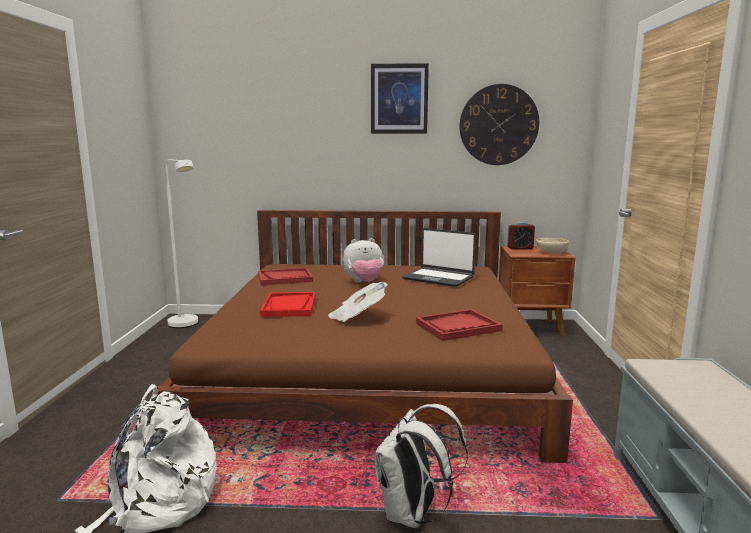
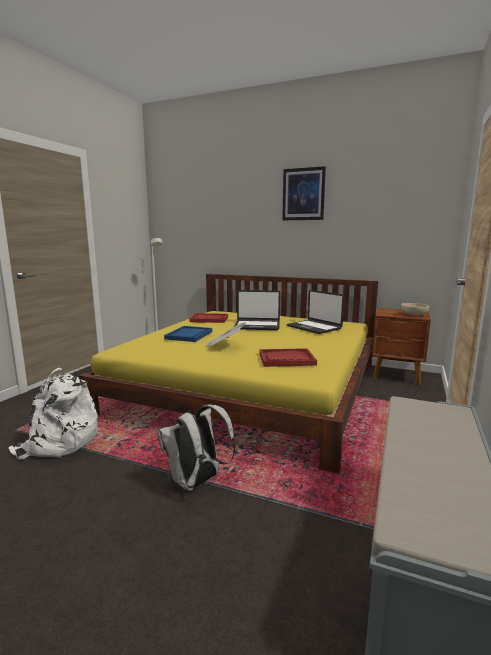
camera: 20 degrees right, 0 degrees up
brown bed [152,210,573,463] -> yellow bed [79,274,378,474]
red tray [260,292,316,317] -> blue tray [164,326,212,342]
plush toy [342,238,384,282] -> laptop [234,290,280,330]
wall clock [460,84,539,165] -> none
alarm clock [507,222,535,249] -> none

